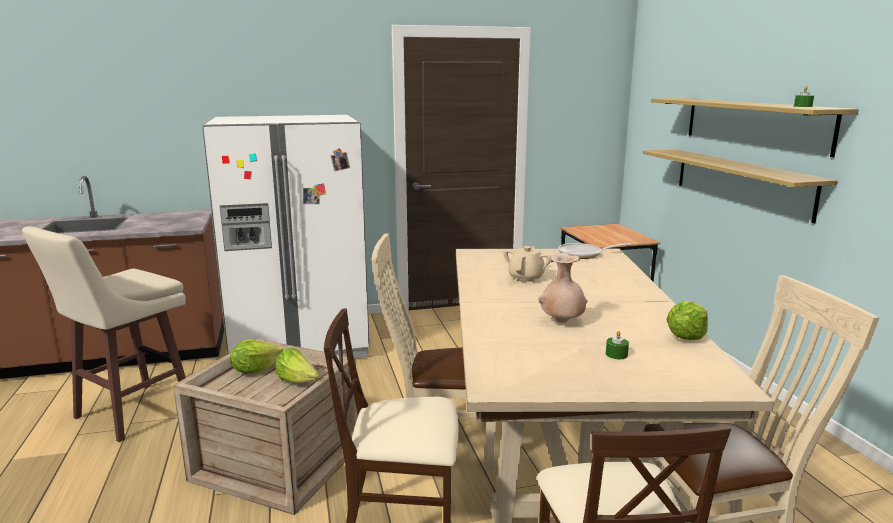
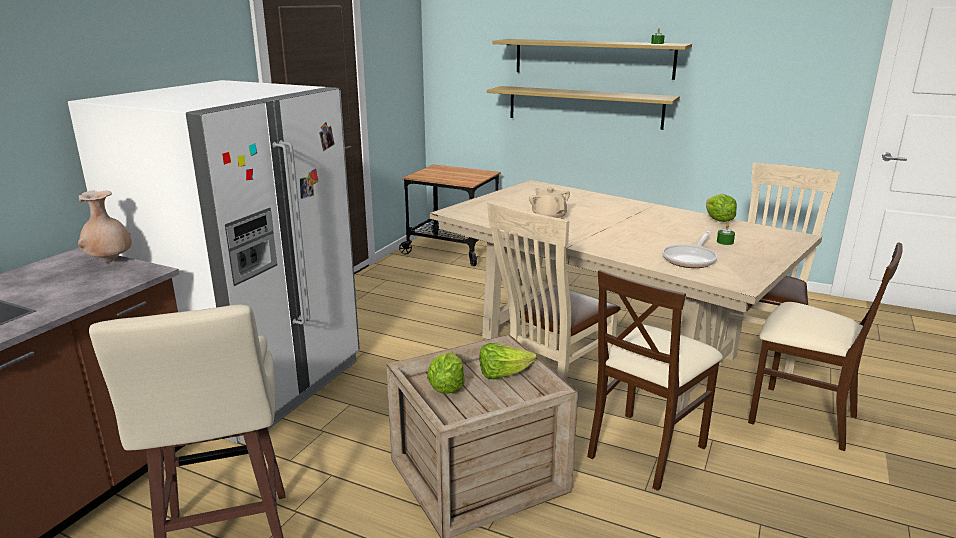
camera: 50 degrees left, 5 degrees up
beige vase [538,253,587,323] -> beige vase moved to [78,190,132,263]
frying pan [558,243,631,259] -> frying pan moved to [662,231,717,268]

